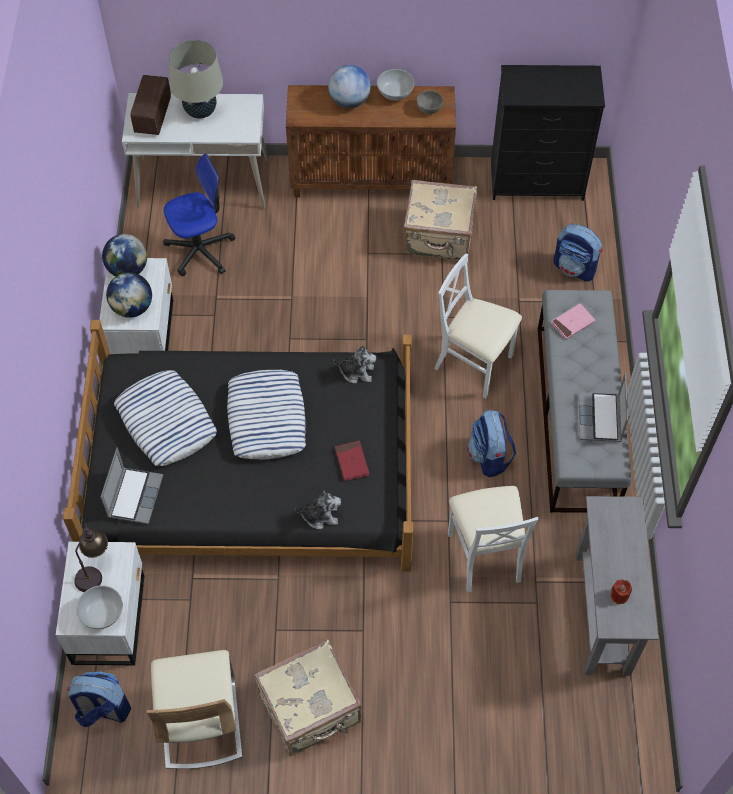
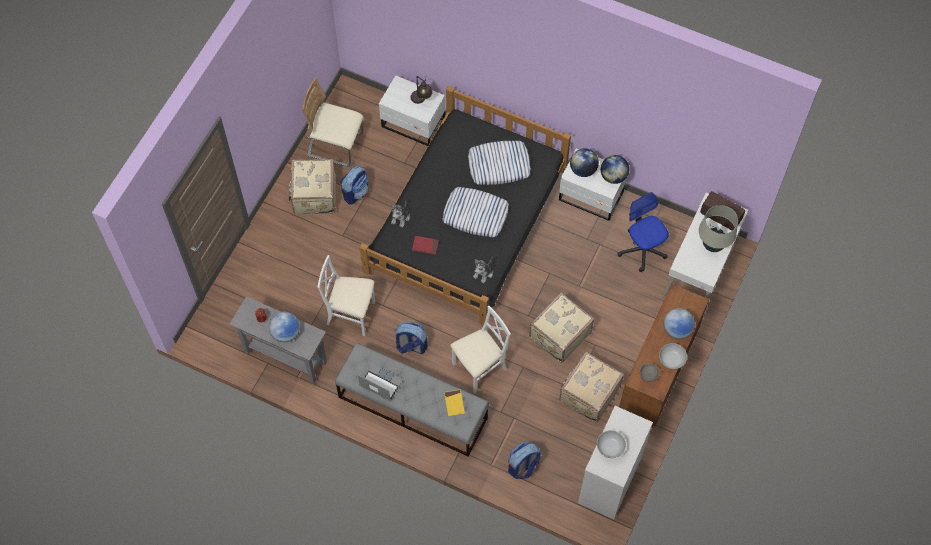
camera: 115 degrees right, 5 degrees up
backpack [66,671,131,727] -> backpack moved to [340,166,369,204]
white bowl [76,585,123,629] -> white bowl moved to [597,430,626,458]
laptop [101,448,163,524] -> none
office chair [163,154,235,276] -> office chair turned 150 degrees clockwise [617,192,669,272]
black dresser [491,65,605,201] -> white dresser [578,406,653,520]
pink book [551,303,596,340] -> yellow book [444,389,465,416]
none -> globe [269,312,300,342]
none -> beige suitcase [529,292,594,363]

